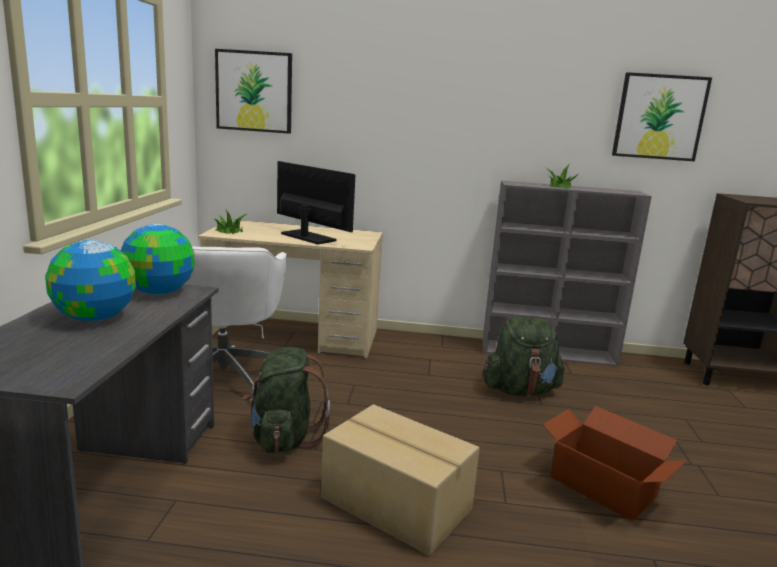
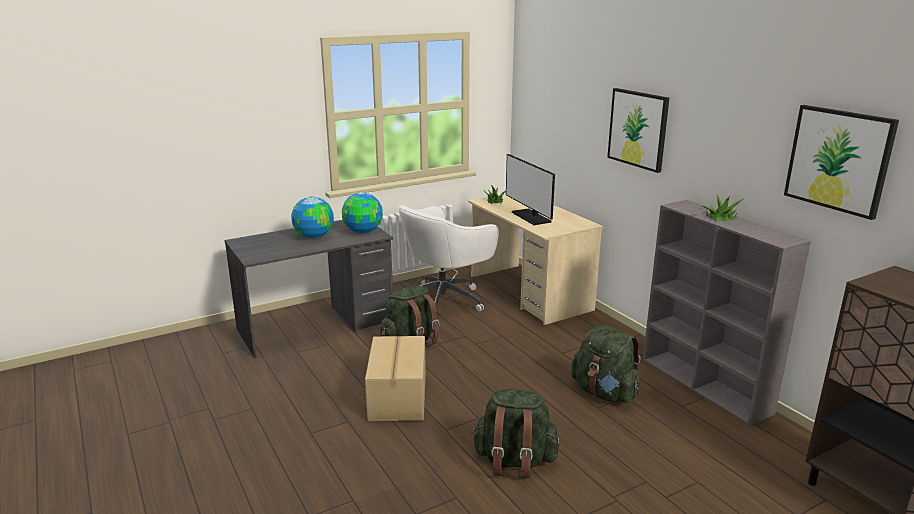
camera: 55 degrees right, 5 degrees up
picture [215,49,292,134] -> picture moved to [607,88,669,173]
monitor [277,161,355,245] -> monitor turned 150 degrees clockwise [506,154,555,225]
cardboard box [543,406,687,521] -> green backpack [472,389,560,478]

